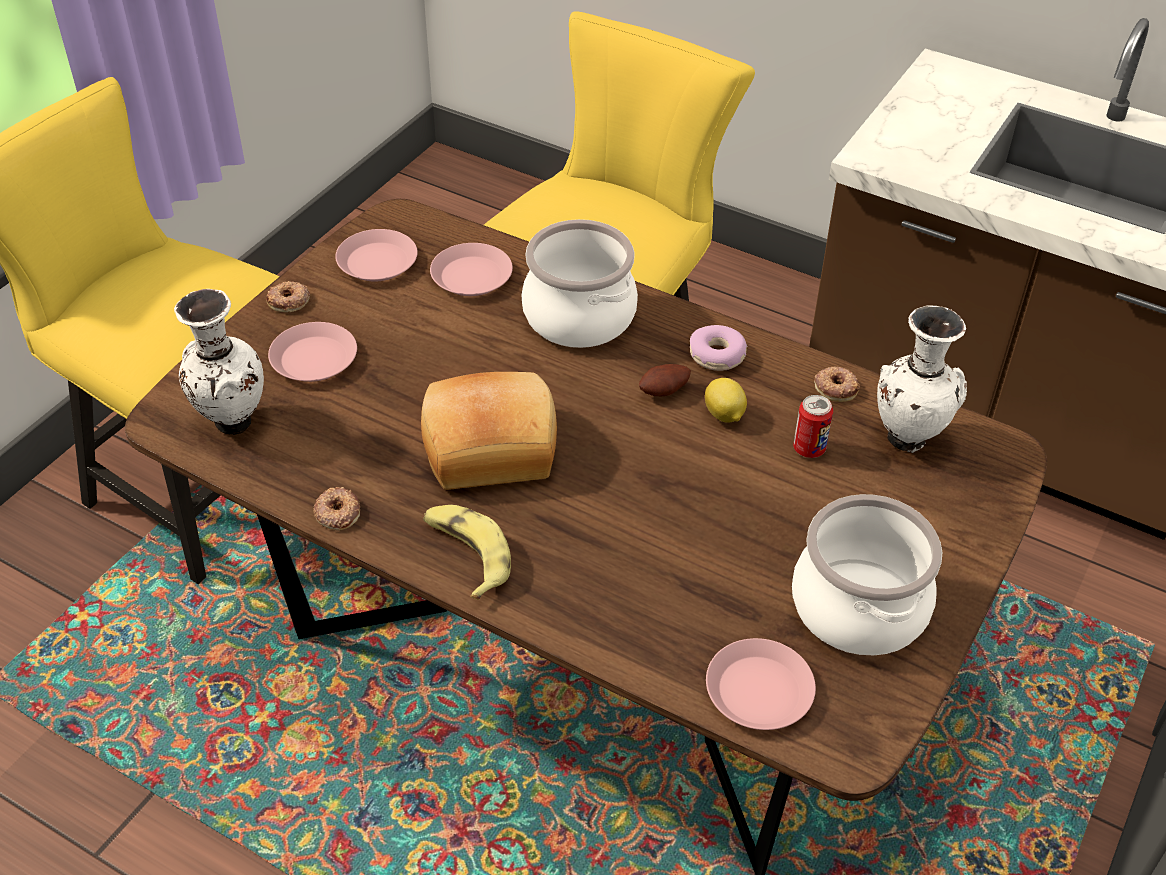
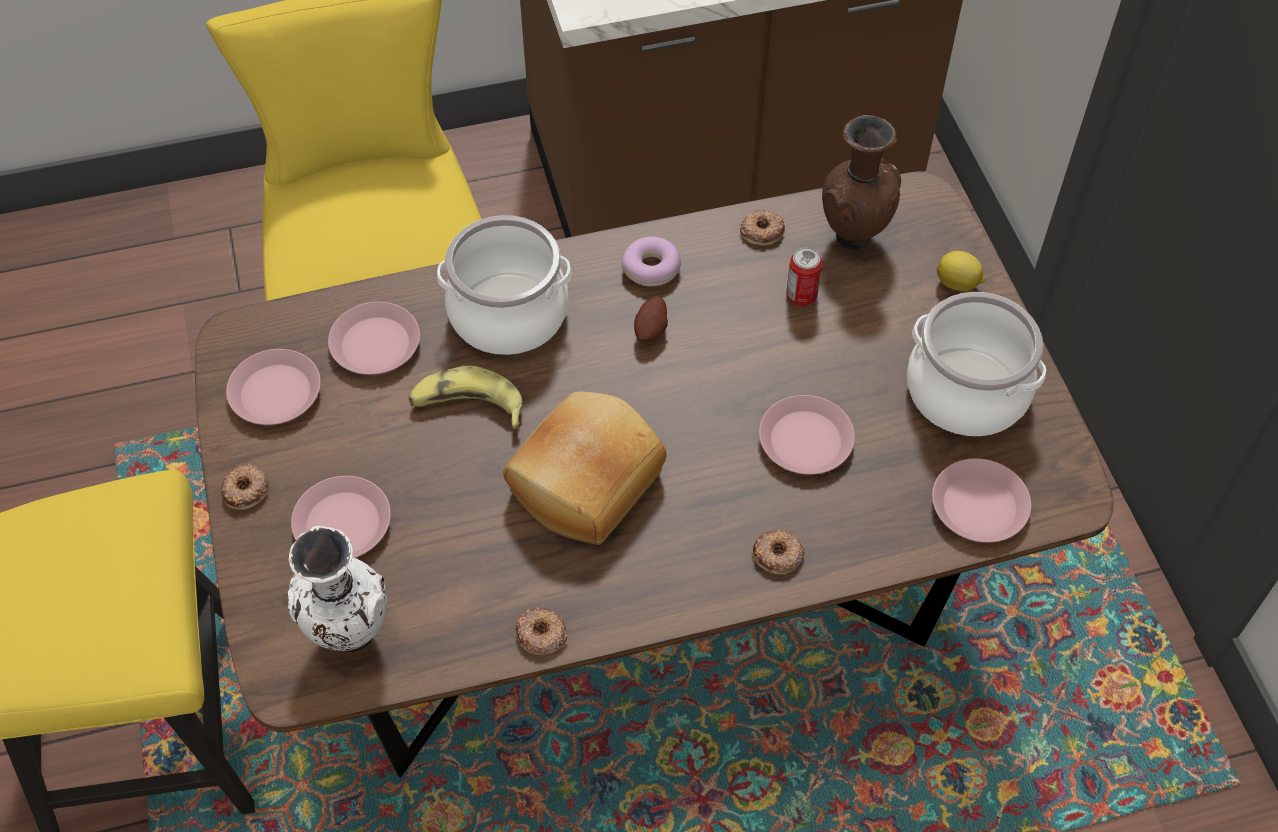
camera: 45 degrees left, 10 degrees up
banana [423,505,511,600] -> banana moved to [409,366,522,429]
lemon [705,378,747,423] -> lemon moved to [937,251,985,291]
white vase [877,306,967,453] -> brown vase [822,115,901,250]
none -> donut [753,530,804,574]
none -> pink plate [759,395,855,475]

